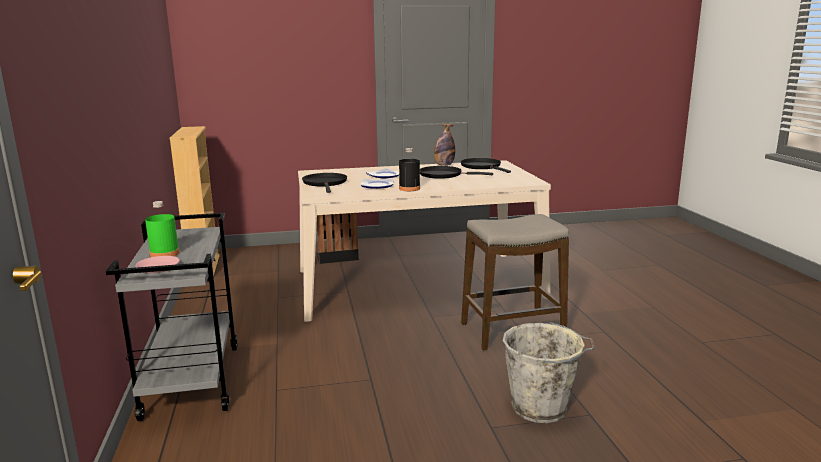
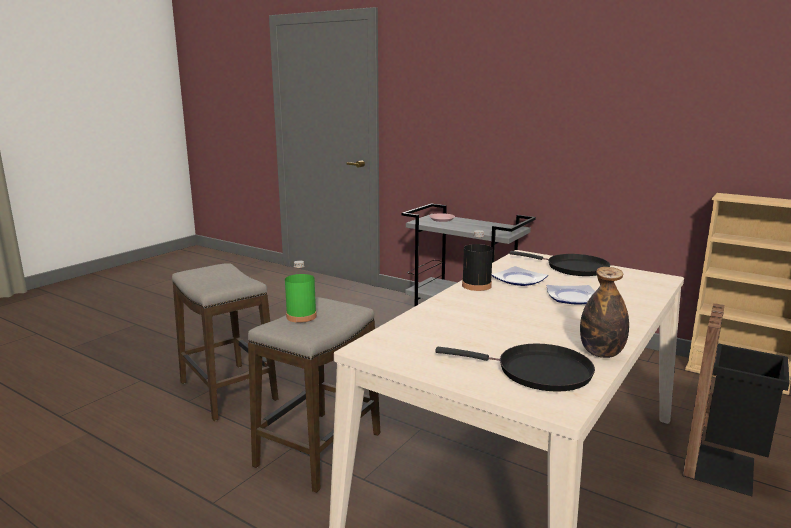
camera: 135 degrees right, 0 degrees up
green bottle [145,201,180,257] -> green bottle moved to [285,260,317,323]
black frying pan [420,166,493,179] -> none
grey bucket [503,322,595,423] -> stool [172,263,278,421]

